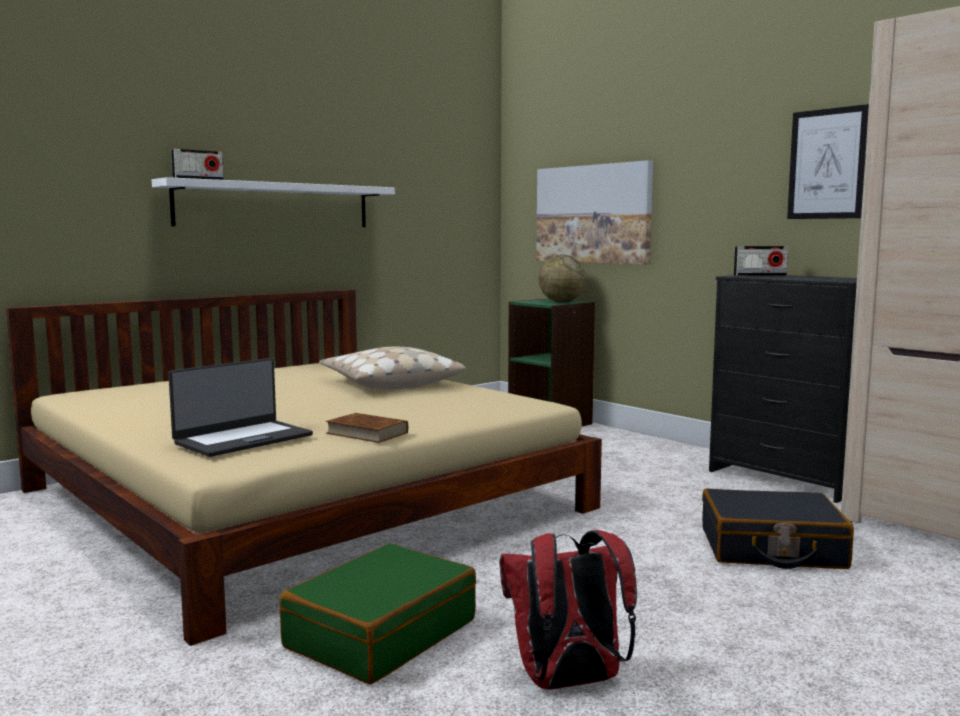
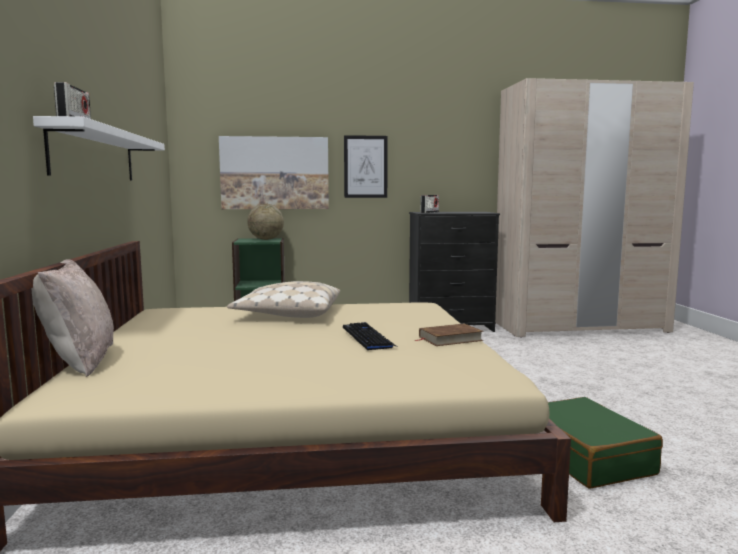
camera: 55 degrees left, 0 degrees up
laptop [168,358,313,457] -> none
red backpack [499,530,637,690] -> none
black suitcase [702,488,854,569] -> none
picture [787,104,869,219] -> picture moved to [344,135,388,198]
none -> beige pillow [31,259,114,377]
none -> keyboard [343,322,397,350]

